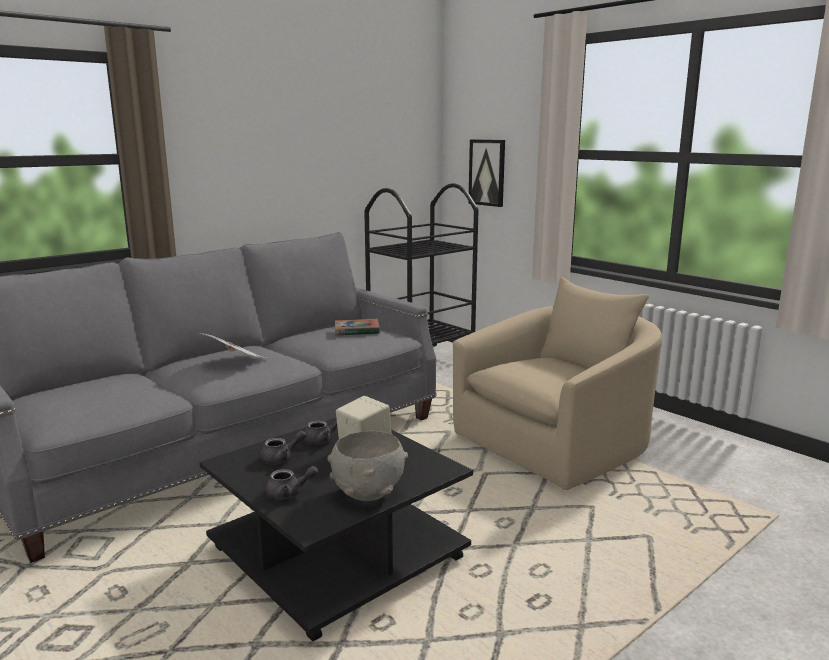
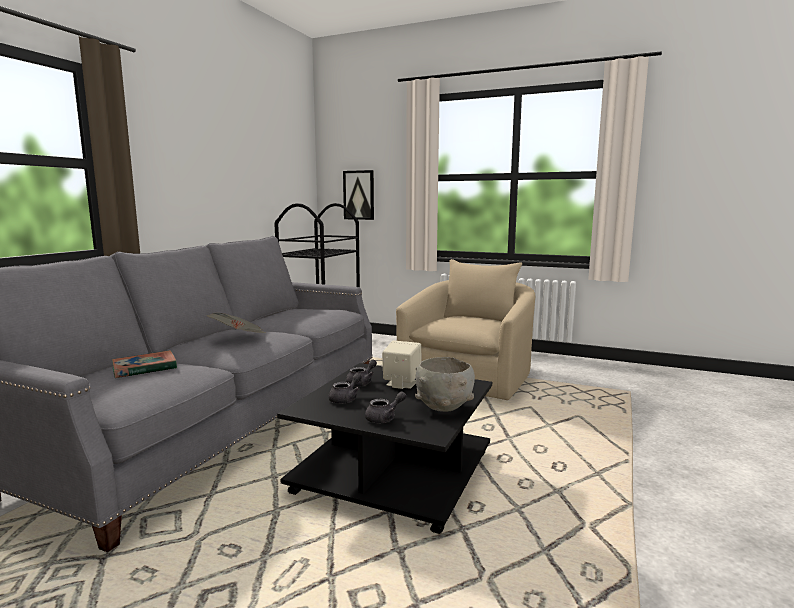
camera: 25 degrees left, 5 degrees down
book [335,319,380,335] -> book moved to [112,350,177,378]

